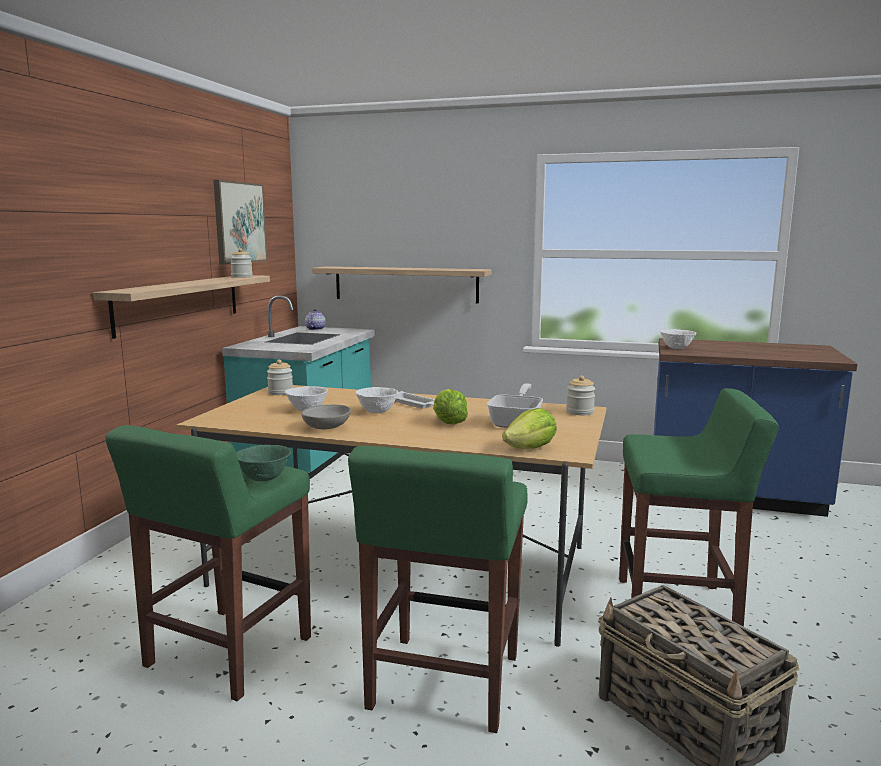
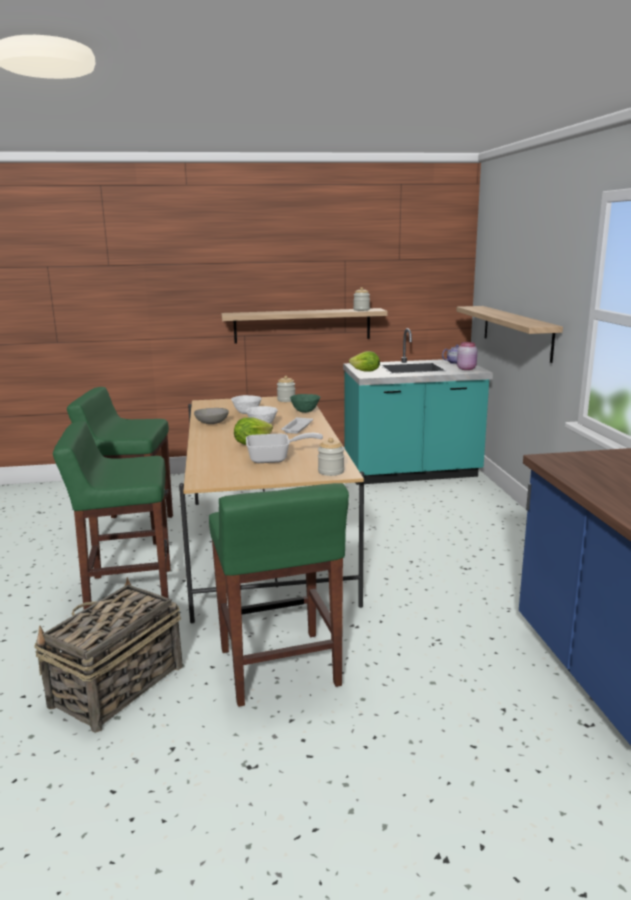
camera: 65 degrees right, 5 degrees up
picture [213,180,267,265] -> none
green bowl [236,445,291,481] -> green bowl moved to [290,394,320,413]
lettuce [502,408,557,449] -> lettuce moved to [349,351,380,372]
white bowl [660,329,696,349] -> none
none -> pink jar [457,342,477,370]

